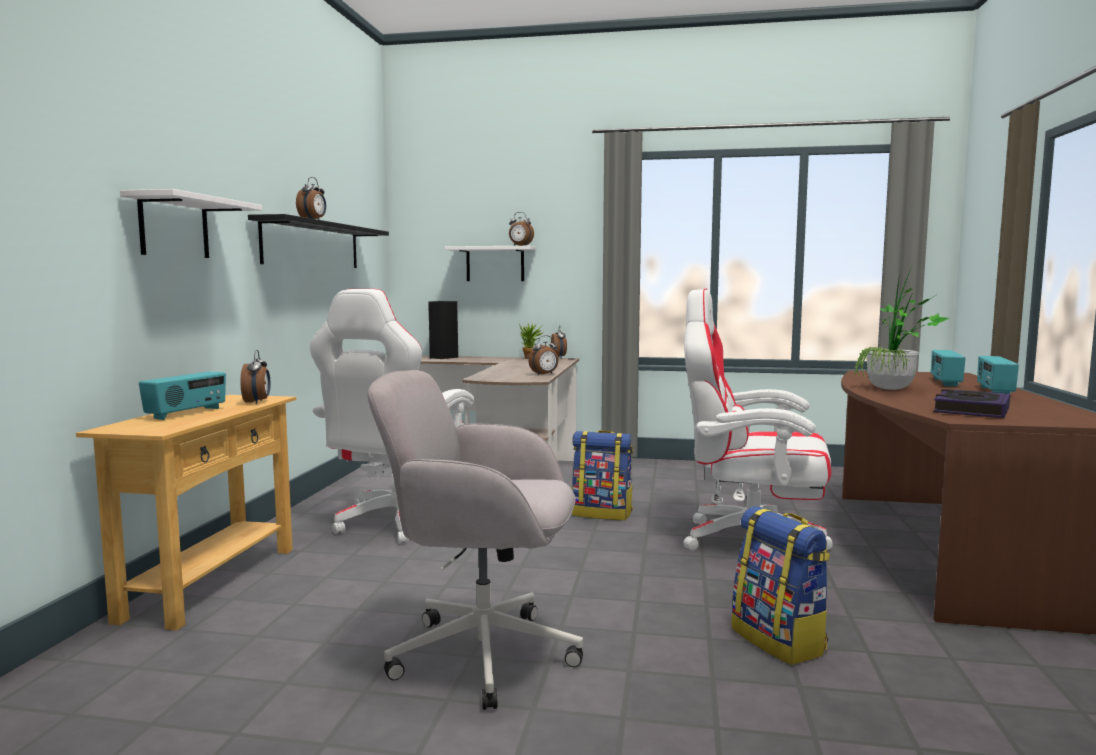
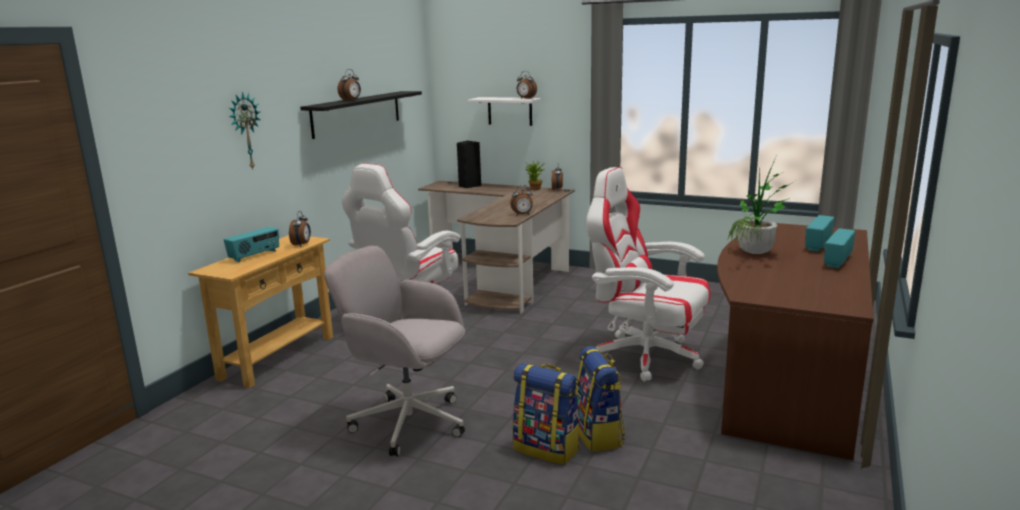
camera: 15 degrees right, 10 degrees up
white shelf [120,189,262,258] -> wall clock [229,92,260,169]
backpack [572,430,633,520] -> backpack moved to [513,363,580,465]
book [934,389,1010,418] -> none

